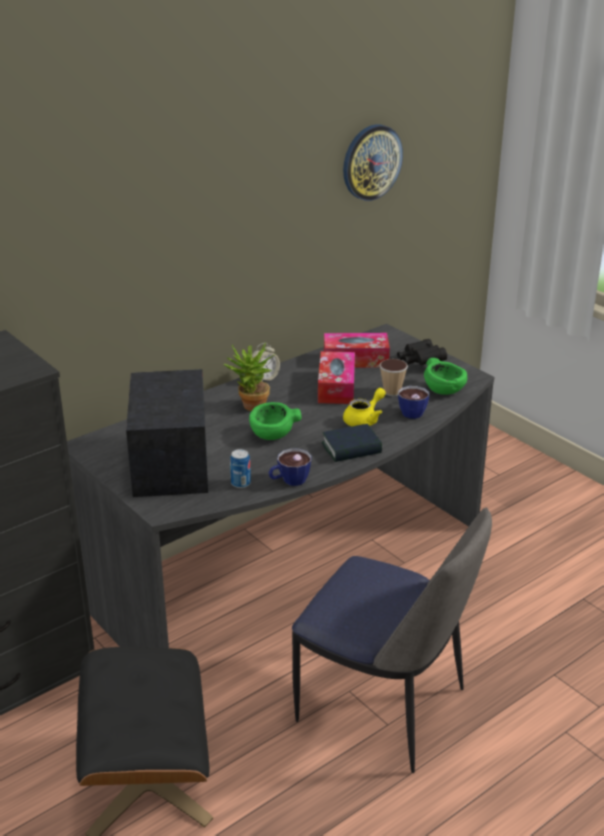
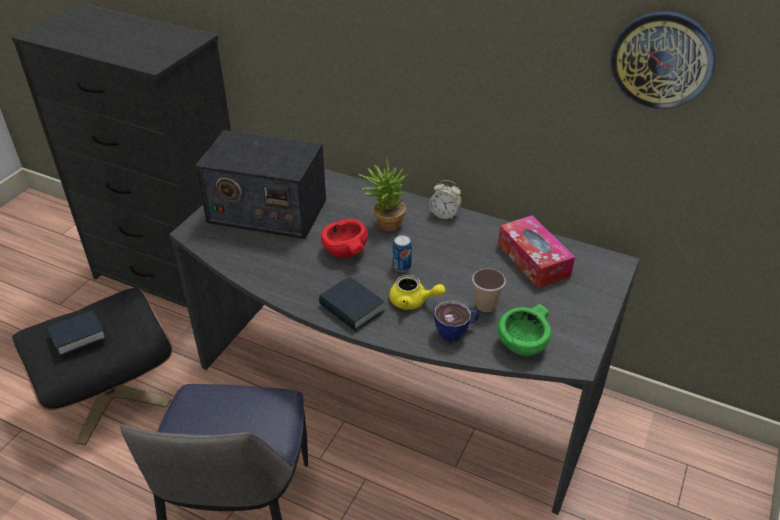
camera: 65 degrees right, 10 degrees up
radio [126,369,208,497] -> radio turned 135 degrees counterclockwise [195,130,326,239]
can [230,449,251,488] -> can moved to [393,235,412,272]
green bowl [249,402,302,440] -> red bowl [321,219,368,258]
cup [268,448,311,486] -> none
tissue box [318,351,355,404] -> none
black binoculars [397,339,447,365] -> none
none -> book [47,310,106,356]

